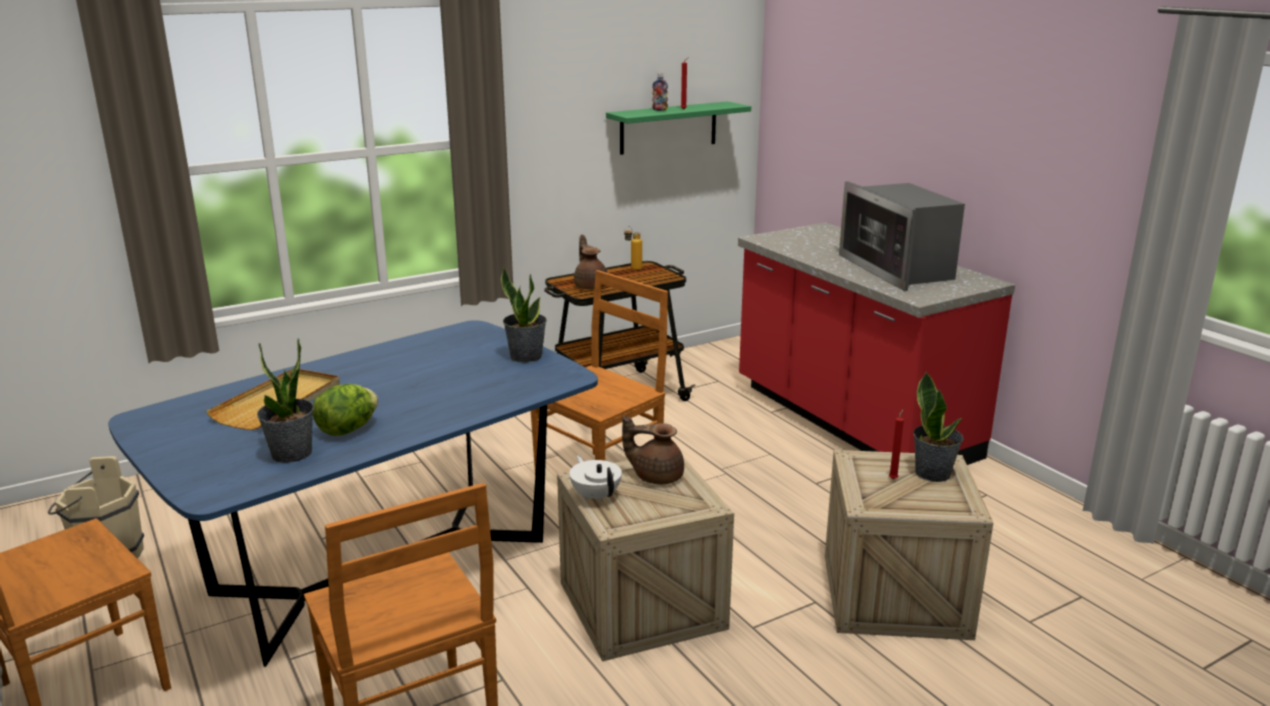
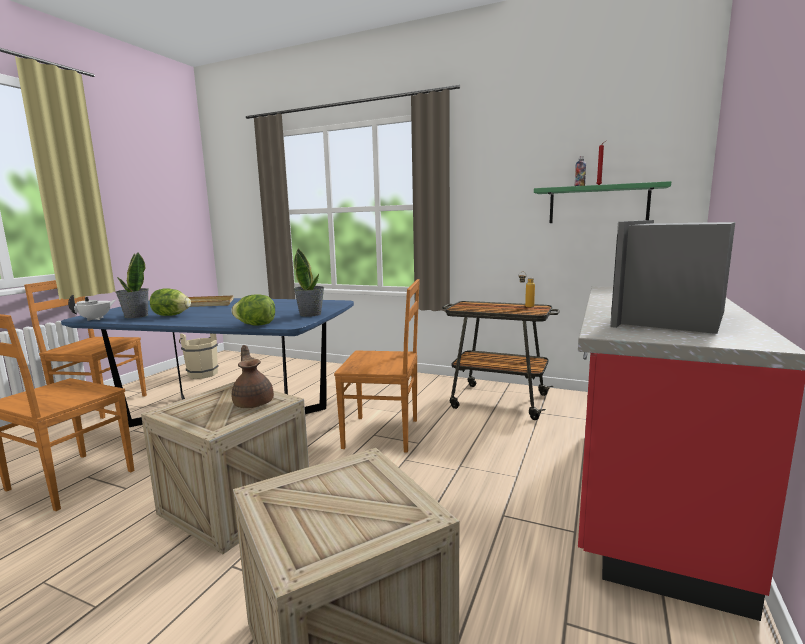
camera: 55 degrees right, 10 degrees down
white teapot [569,455,622,502] -> white teapot moved to [68,295,116,321]
brown teapot [574,235,608,289] -> none
red candle [889,410,904,479] -> none
potted plant [913,372,964,482] -> none
none -> lettuce [231,294,275,326]

